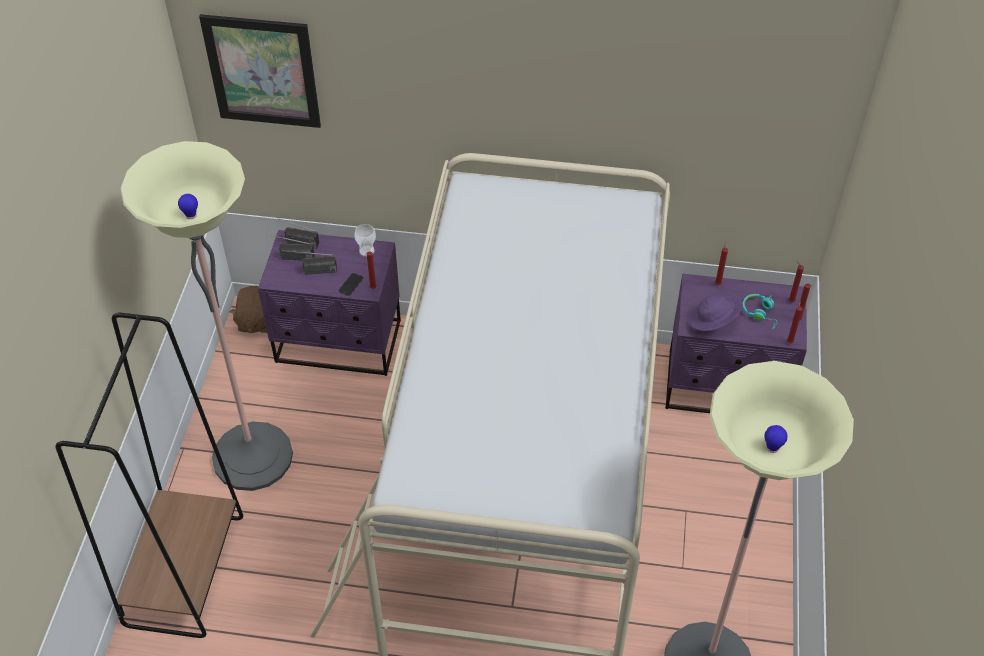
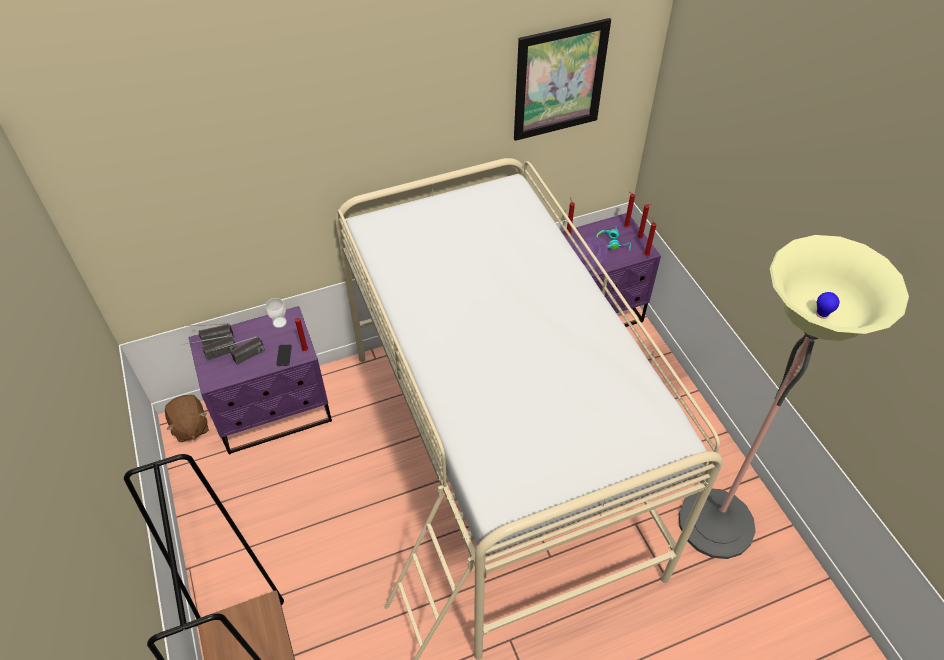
camera: 30 degrees left, 0 degrees up
floor lamp [120,141,293,491] -> none
picture [199,14,321,128] -> picture moved to [514,18,611,141]

